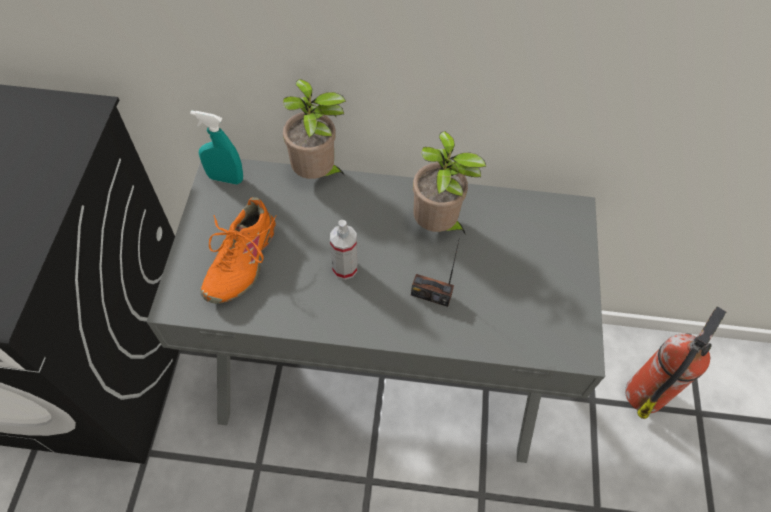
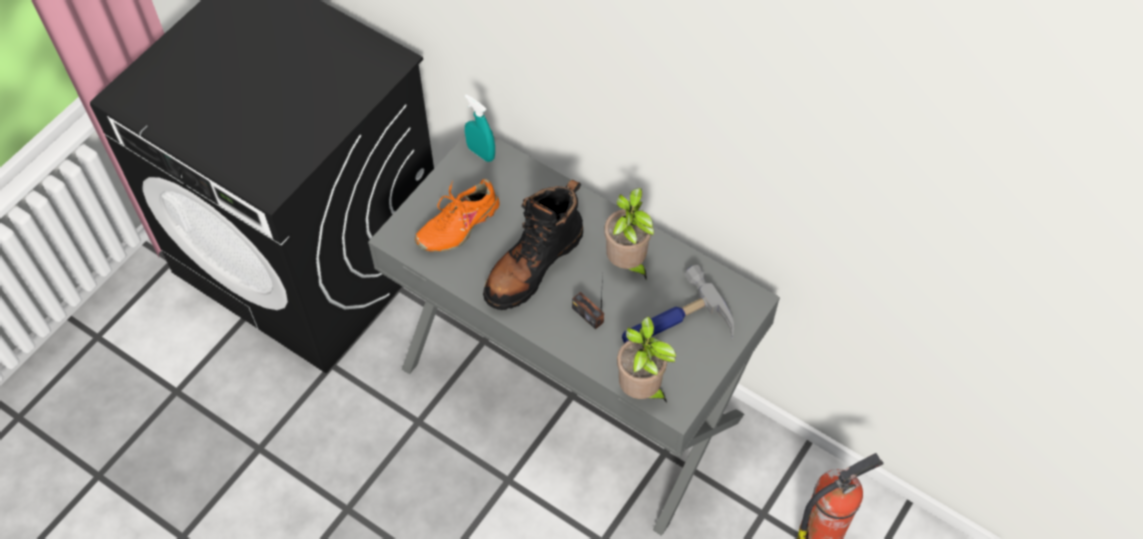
camera: 30 degrees right, 0 degrees up
potted plant [283,79,346,179] -> potted plant moved to [617,316,676,403]
spray bottle [330,220,357,280] -> black boot [483,180,583,310]
none -> hammer [622,265,734,343]

